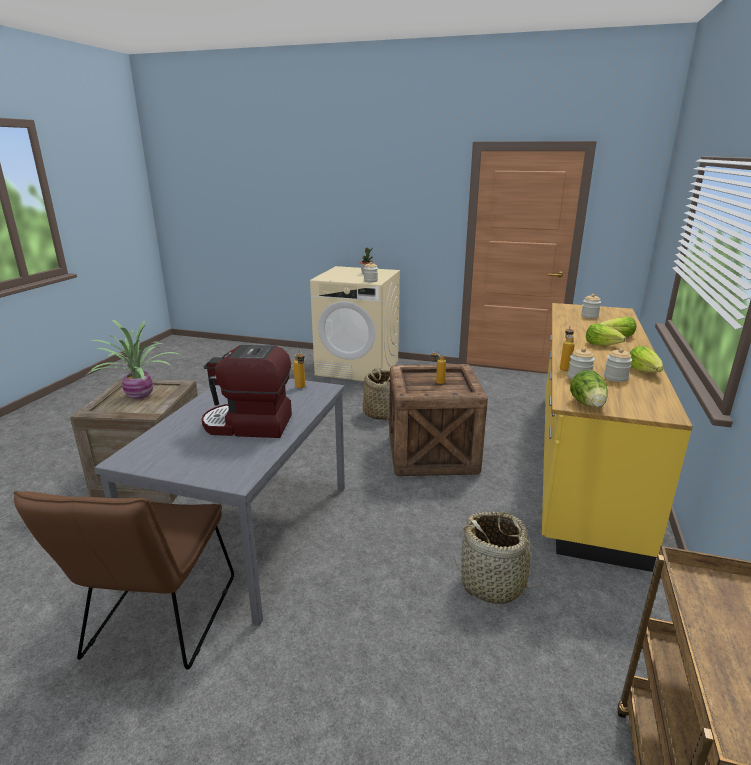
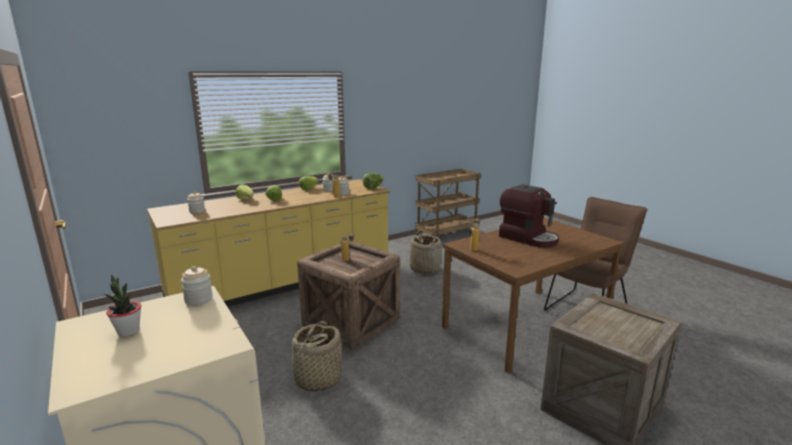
camera: 140 degrees left, 5 degrees down
potted plant [86,320,182,399] -> none
grey dining table [94,378,345,626] -> brown dining table [442,218,624,374]

